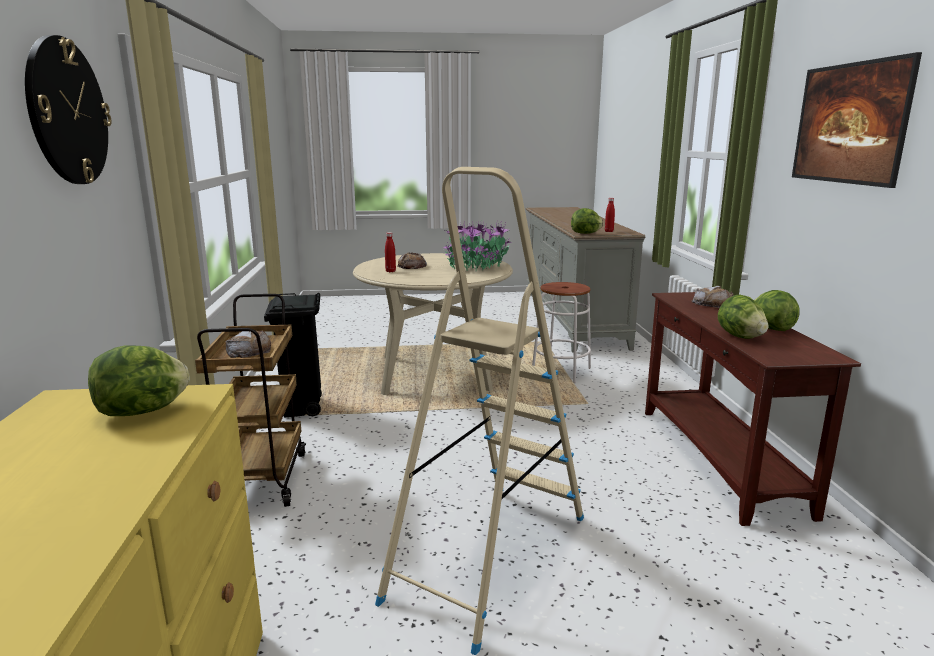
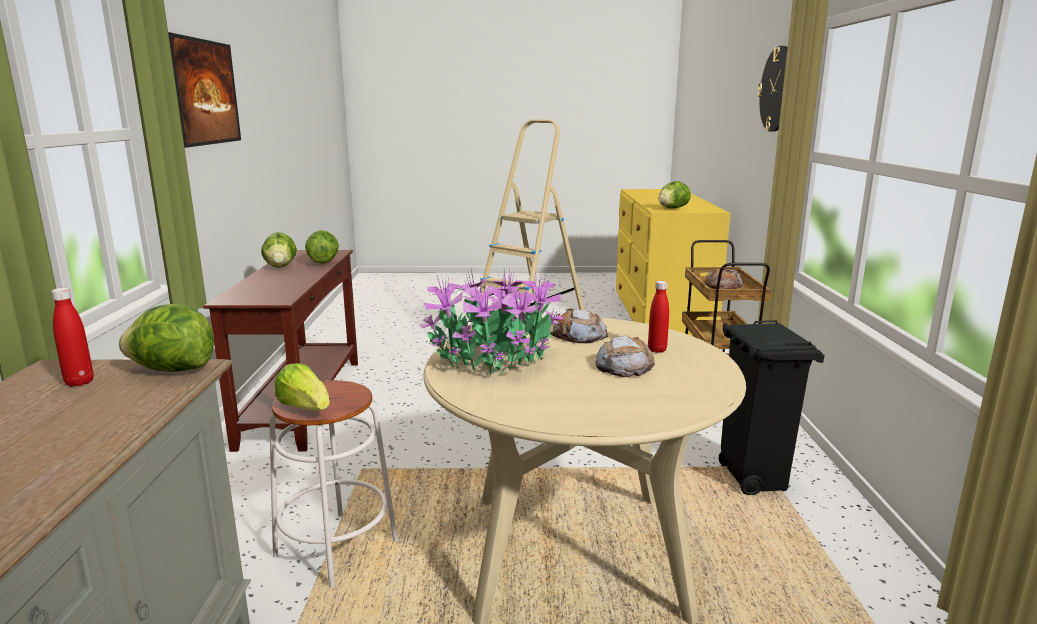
camera: 175 degrees left, 0 degrees up
bread [691,286,733,308] -> bread moved to [550,309,608,343]
none -> lettuce [275,363,330,411]

